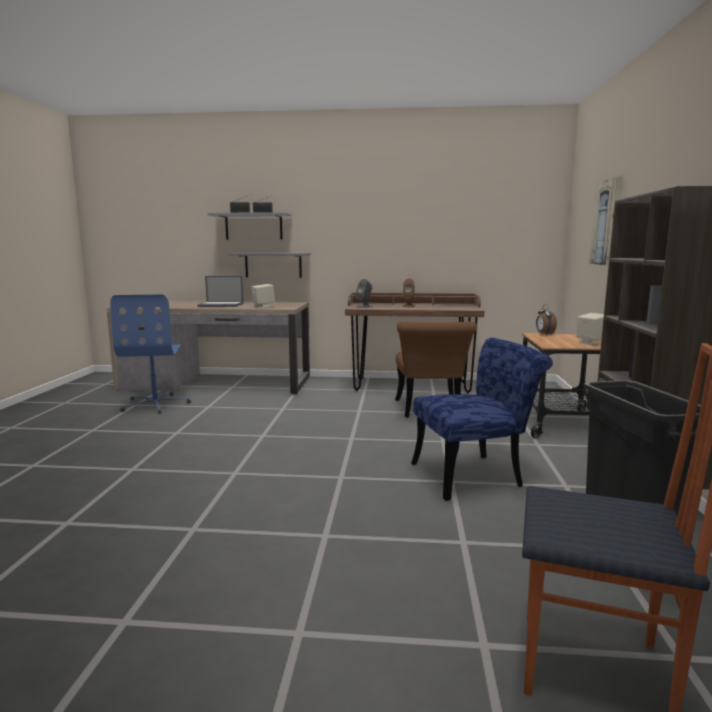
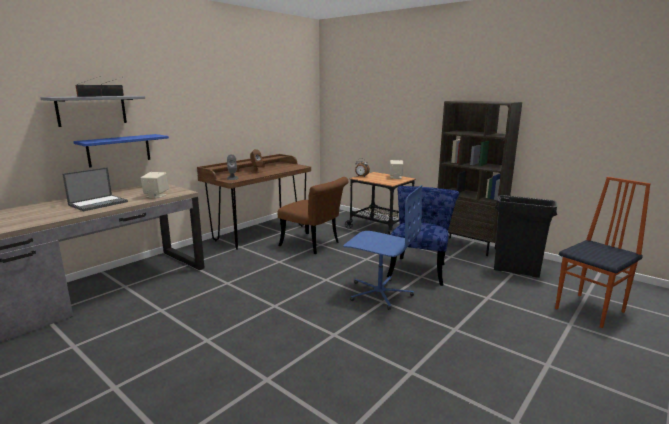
camera: 55 degrees left, 5 degrees up
blue office chair [110,294,191,414] -> blue office chair moved to [343,185,422,310]
grey shelf [228,253,310,278] -> blue shelf [73,134,169,168]
picture [589,176,622,266] -> none

